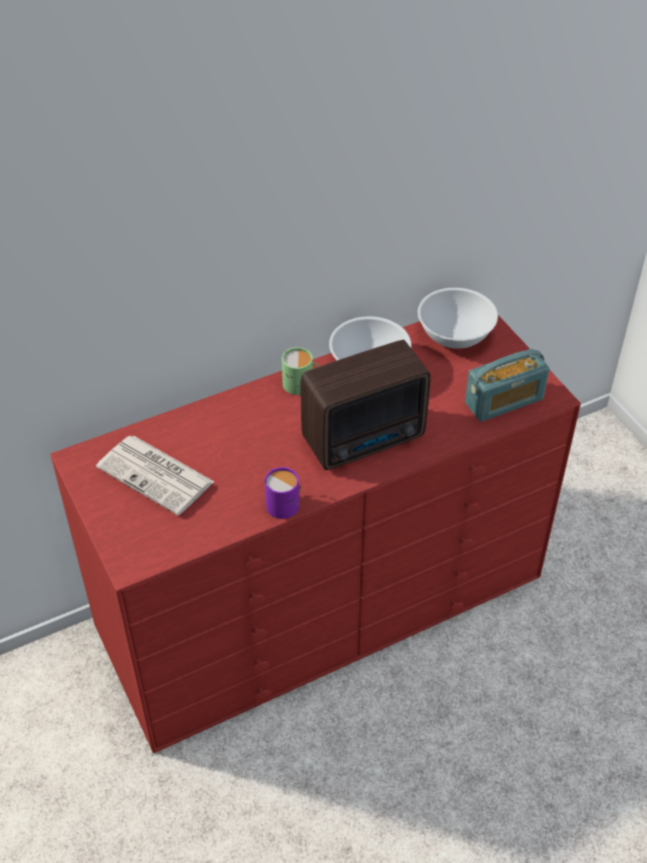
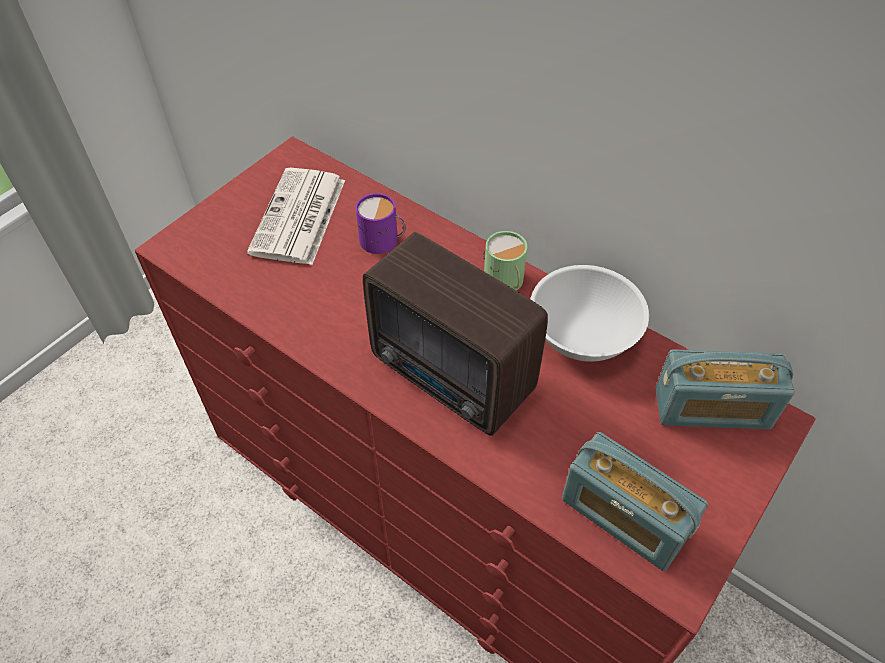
camera: 65 degrees right, 5 degrees up
purple mug [265,467,301,519] -> purple mug moved to [356,193,406,254]
white bowl [418,288,498,349] -> radio [656,349,795,429]

